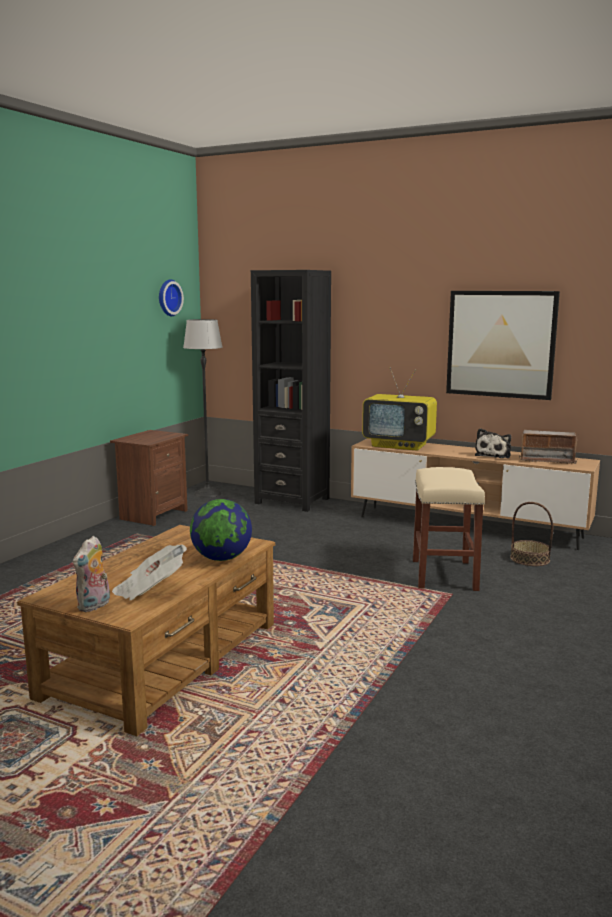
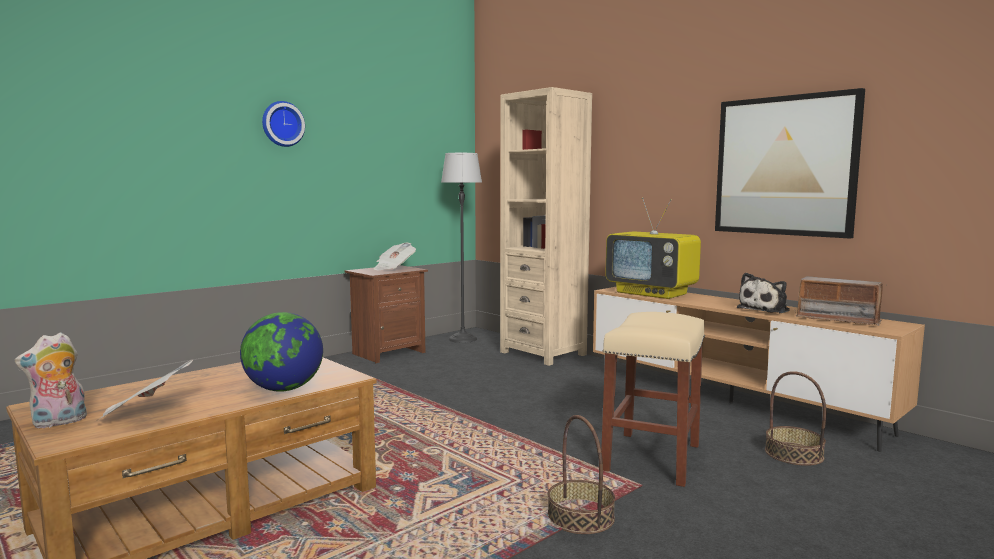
camera: 20 degrees right, 5 degrees down
wall clock [159,279,184,316] -> wall clock moved to [262,101,305,147]
black bookcase [251,270,331,512] -> beige bookcase [500,87,592,366]
none -> newspaper [373,243,416,270]
none -> basket [548,415,615,534]

